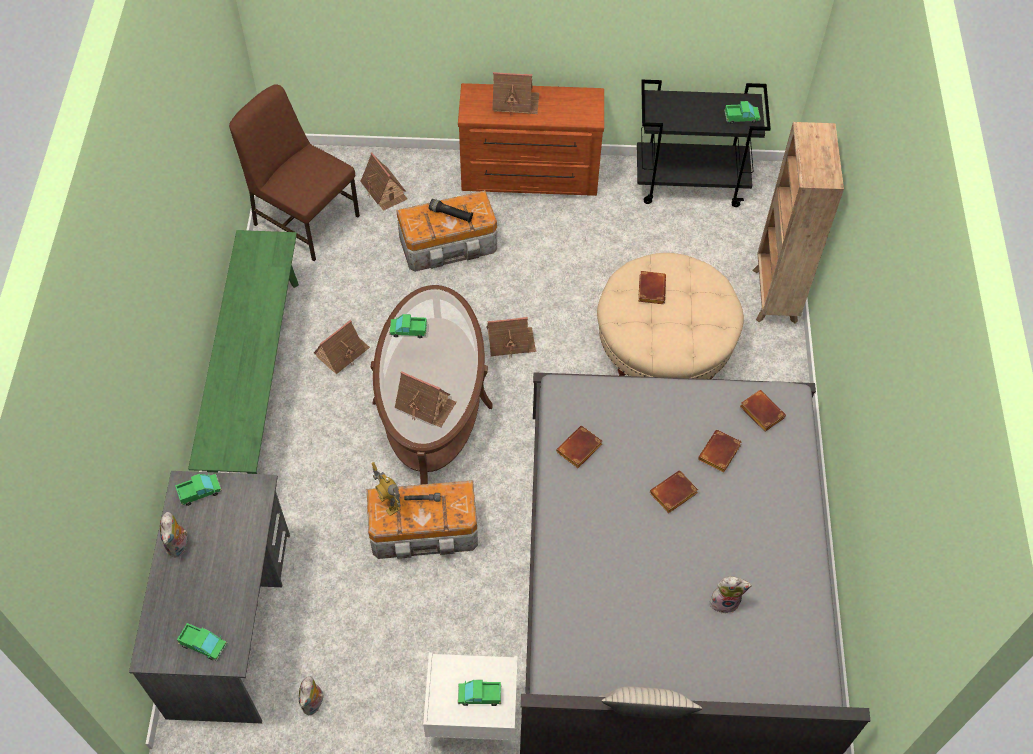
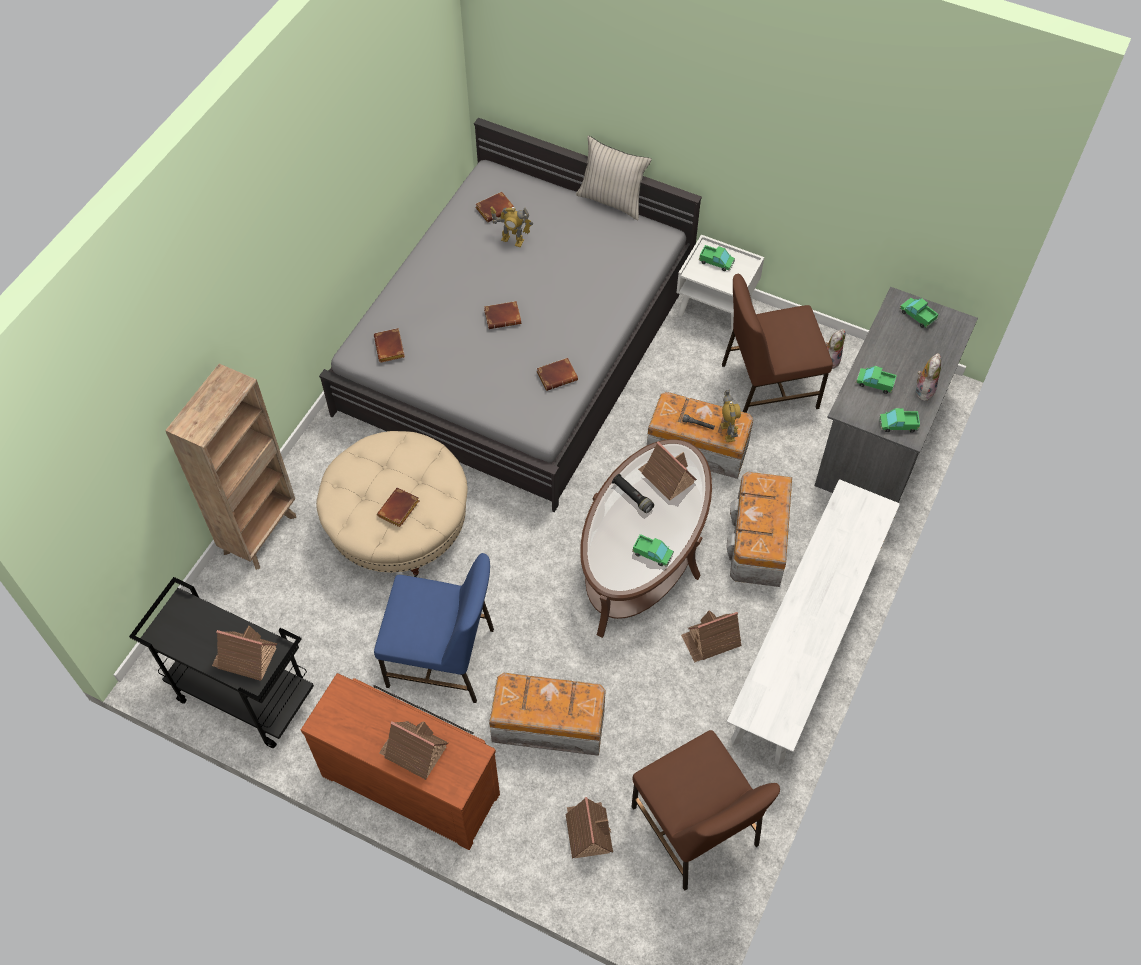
camera: 155 degrees left, 0 degrees up
green bench [188,230,299,474] -> white bench [727,479,900,766]
black flashlight [429,199,473,223] -> black flashlight moved to [612,474,654,513]
toy house [486,317,536,358] -> toy house moved to [212,626,278,681]
brown book [698,430,742,473] -> brown book moved to [475,192,514,222]
plush toy [709,576,752,614] -> toy robot [490,207,533,247]
toy truck [724,101,760,124] -> toy truck moved to [856,366,897,394]
none -> blue chair [374,553,494,703]
none -> brown chair [722,274,833,413]
none -> storage box [726,472,792,587]

